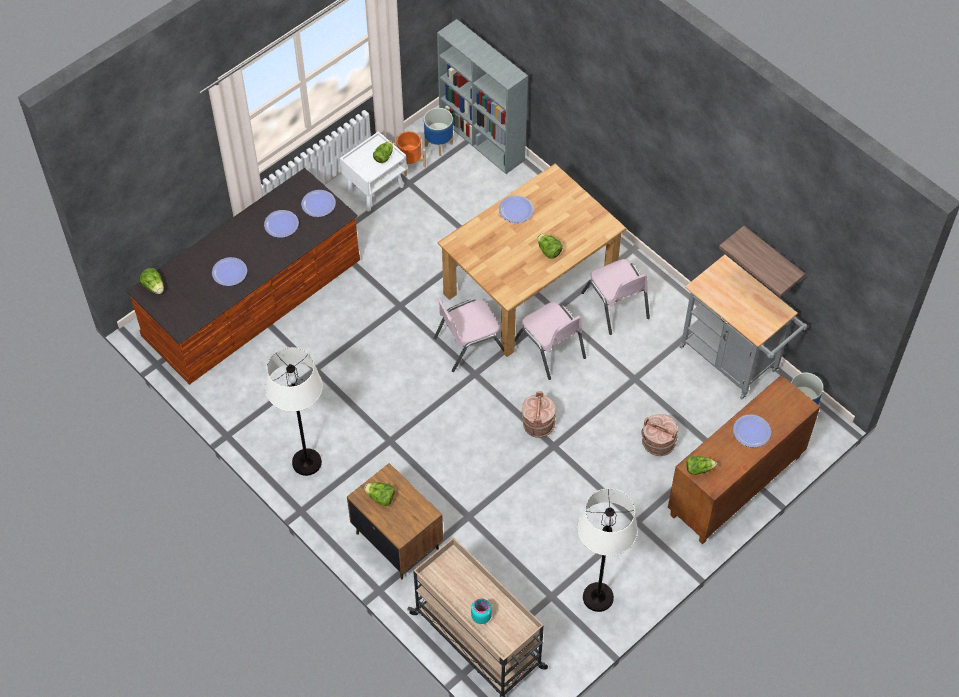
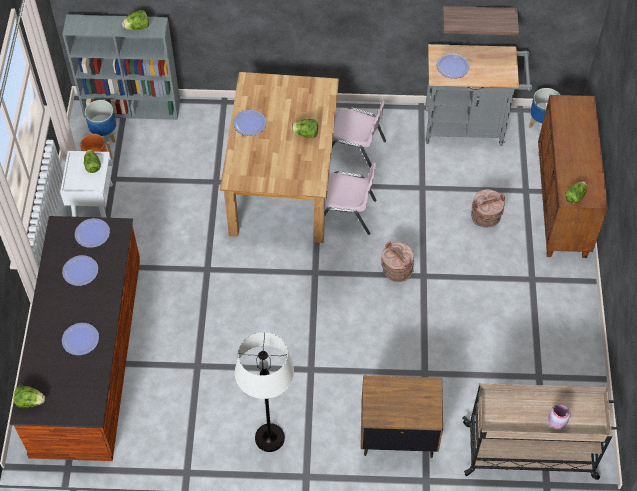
camera: 45 degrees left, 0 degrees up
lettuce [364,482,395,506] -> lettuce moved to [122,10,149,30]
pink chair [434,299,504,372] -> none
turquoise jar [471,599,492,624] -> pink jar [548,404,570,429]
white floor lamp [578,488,638,612] -> none
plate [733,415,771,447] -> plate moved to [437,54,469,79]

